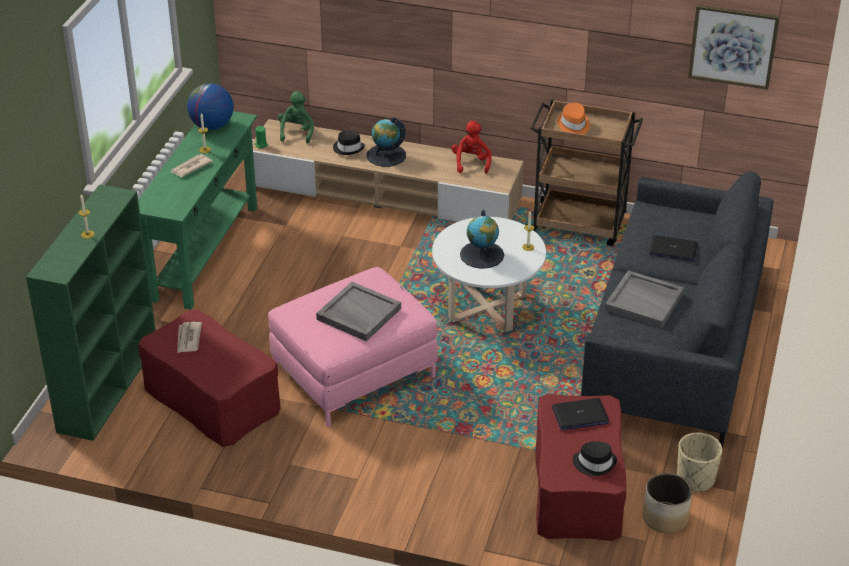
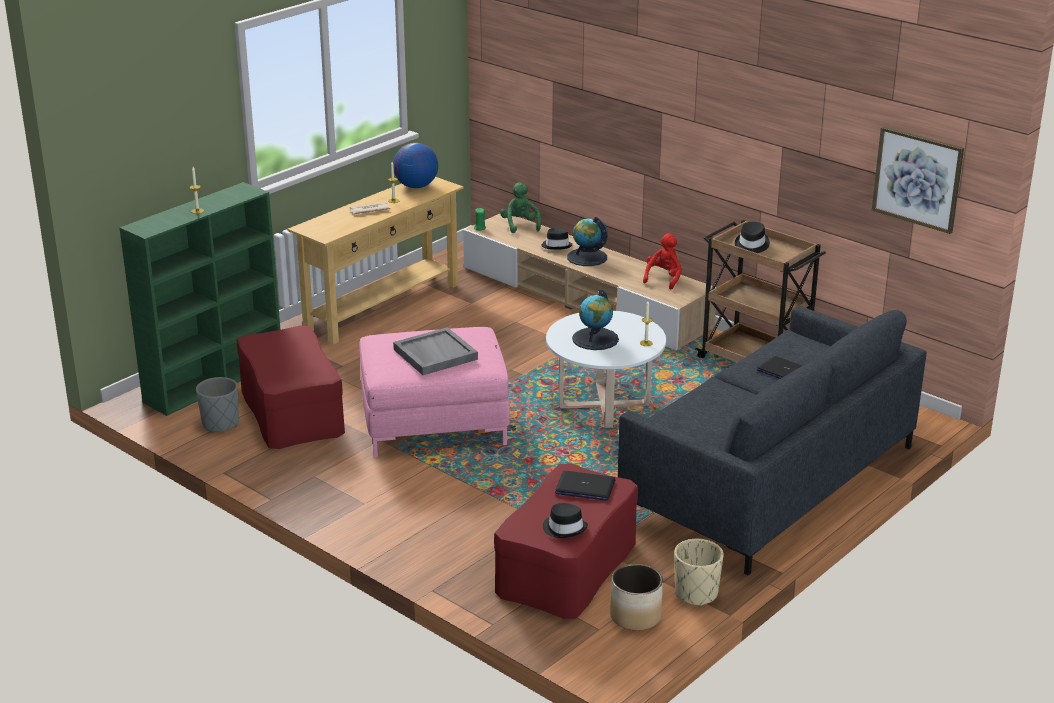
camera: 25 degrees right, 10 degrees down
green console table [138,111,257,310] -> beige console table [287,177,464,345]
newspaper [177,322,202,353] -> none
green plush toy [278,91,314,144] -> green plush toy turned 45 degrees counterclockwise [500,182,541,233]
orange hat [557,103,590,134] -> black hat [735,222,770,253]
grey tray [605,270,684,328] -> none
none -> grey planter [196,377,239,433]

